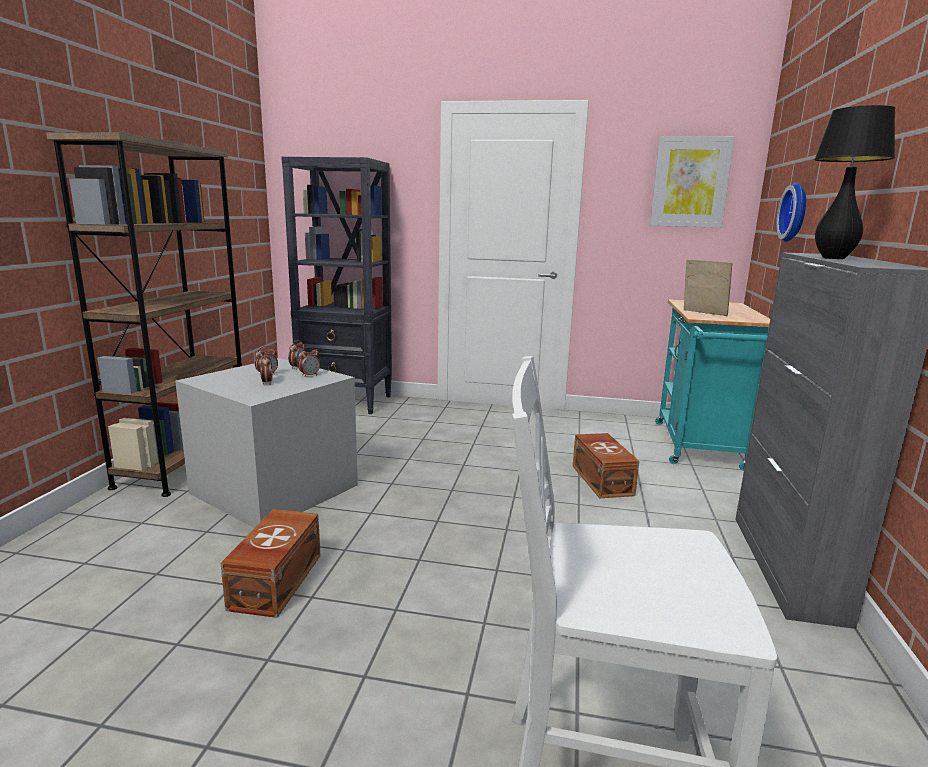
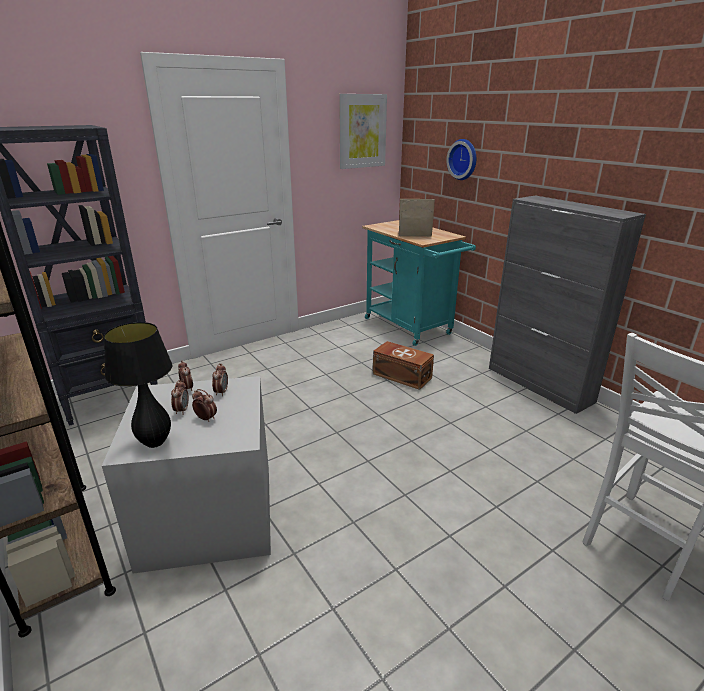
camera: 45 degrees left, 10 degrees up
brown storage box [220,509,320,618] -> none
black table lamp [814,105,895,259] -> black table lamp moved to [104,322,173,448]

